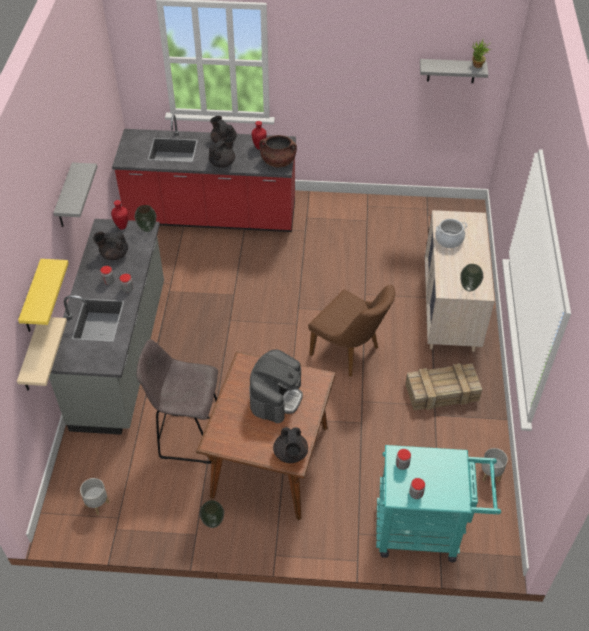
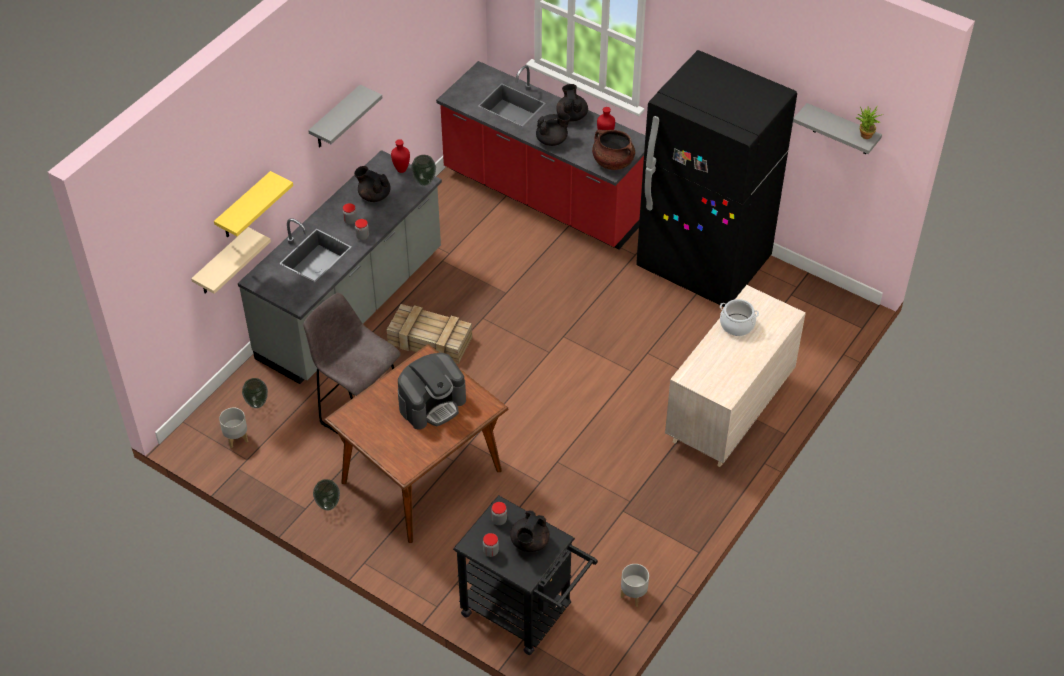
camera: 30 degrees right, 0 degrees up
black teapot [273,427,308,463] -> black teapot moved to [510,511,550,552]
brown chair [308,285,395,377] -> none
turquoise cart [376,445,501,562] -> black cart [453,495,598,655]
crate [405,363,482,410] -> crate moved to [387,304,472,364]
vase [460,264,483,291] -> vase moved to [242,378,268,408]
none -> black fridge [636,50,797,307]

